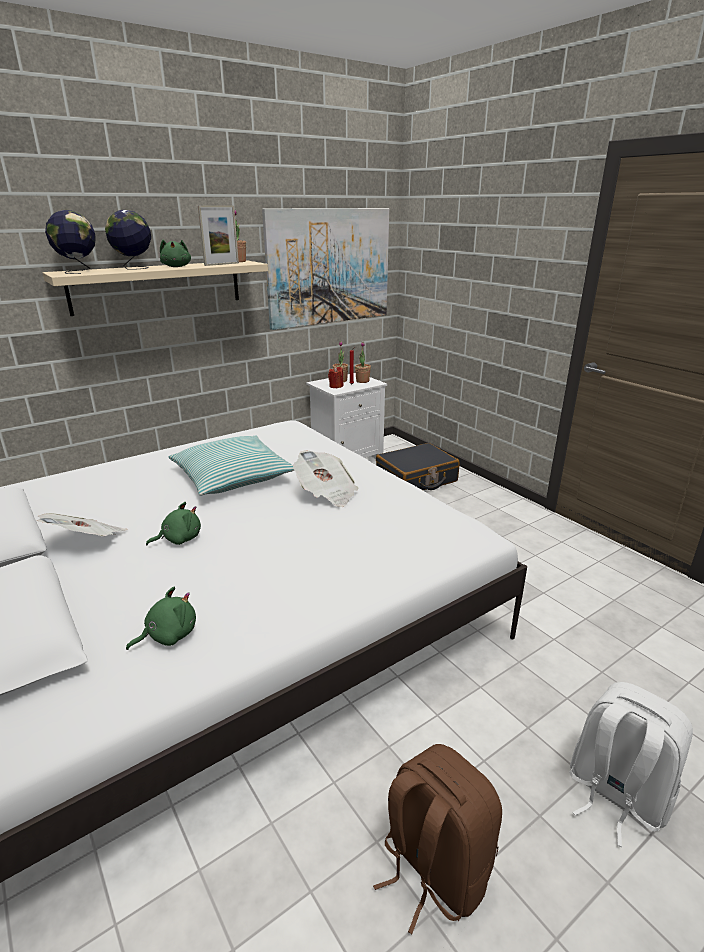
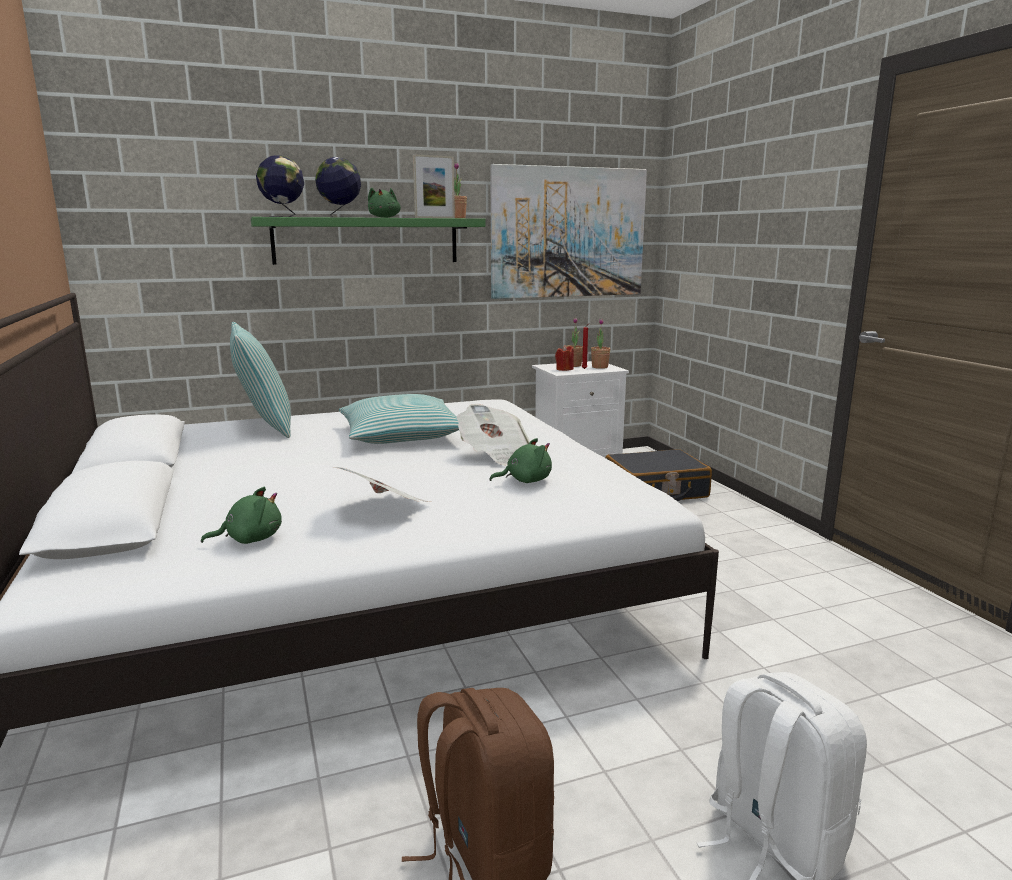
camera: 15 degrees right, 10 degrees down
newspaper [36,513,127,536] -> newspaper moved to [333,467,432,502]
beige shelf [42,261,268,316] -> green shelf [251,217,485,265]
green plush toy [146,502,201,545] -> green plush toy moved to [489,438,552,483]
none -> pillow [230,322,291,438]

